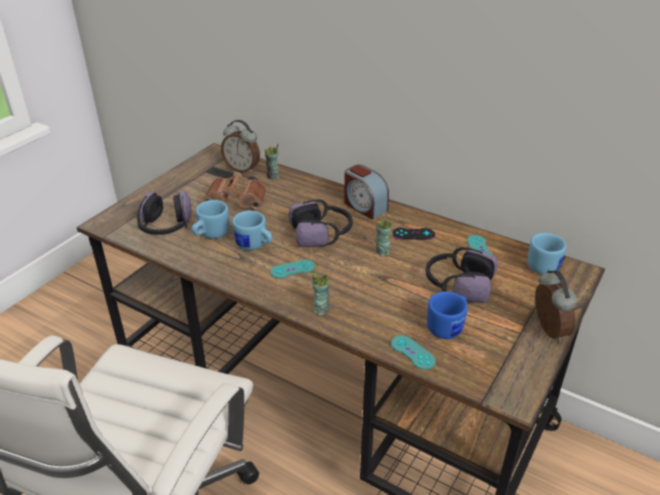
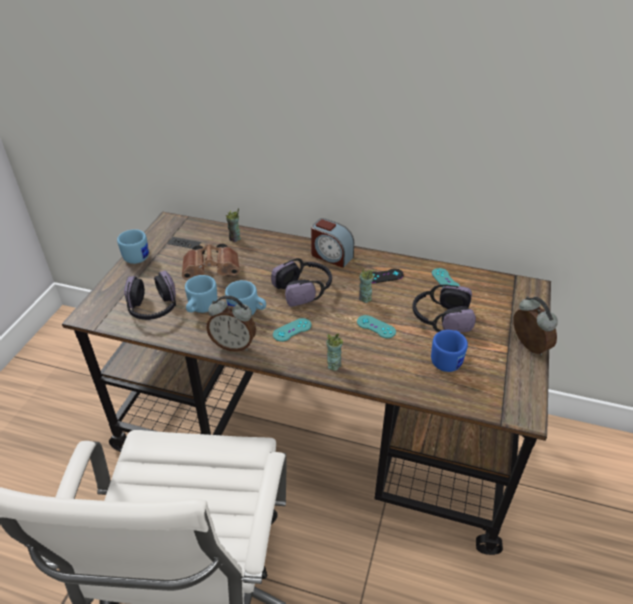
camera: 15 degrees left, 5 degrees up
alarm clock [221,120,260,173] -> alarm clock moved to [206,295,256,352]
turquoise game controller [391,335,436,370] -> turquoise game controller moved to [357,315,396,338]
blue mug [528,233,566,274] -> blue mug moved to [117,229,149,264]

